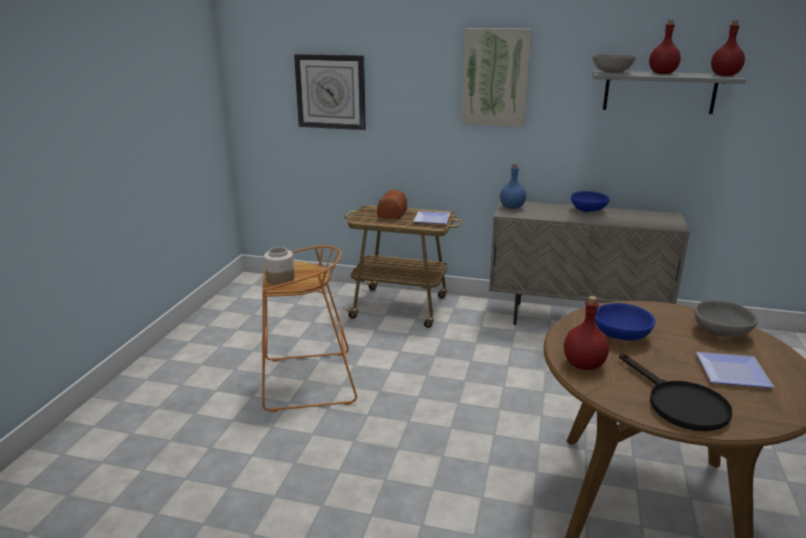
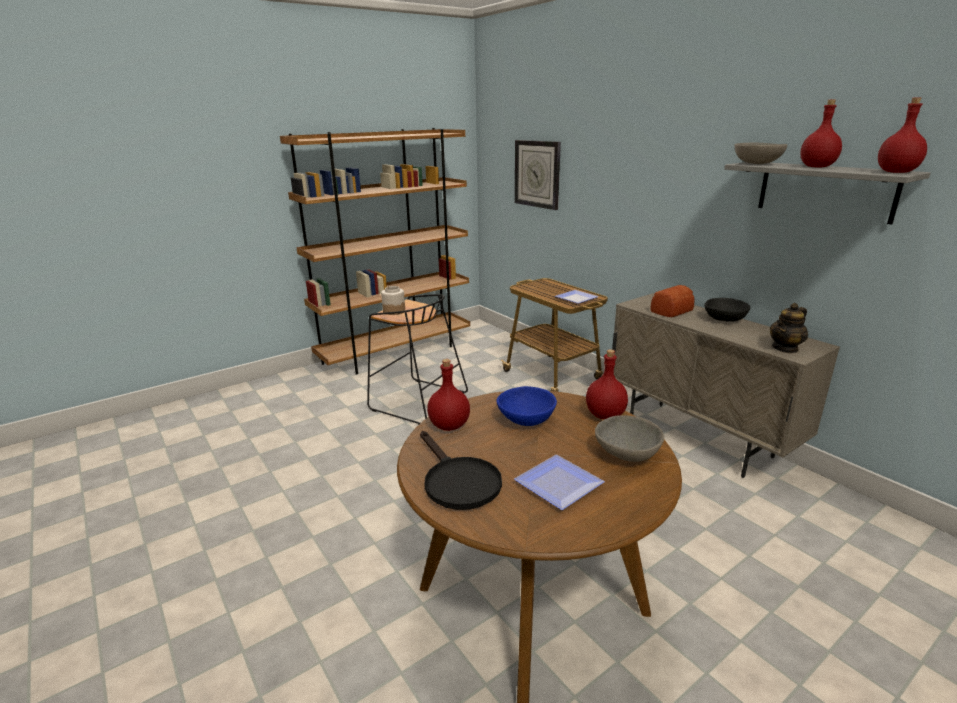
camera: 40 degrees right, 0 degrees up
orange stool [262,246,357,412] -> black stool [367,294,468,425]
bread [377,190,407,219] -> bread moved to [651,285,695,317]
picture [462,28,532,127] -> none
blue bottle [500,163,526,209] -> none
blue bowl [571,191,610,212] -> black bowl [704,298,750,322]
black frying pan [619,353,733,431] -> black frying pan turned 45 degrees counterclockwise [420,431,502,510]
none -> brown bookcase [280,128,470,375]
none -> red bottle [586,349,628,419]
none -> teapot [770,303,808,353]

